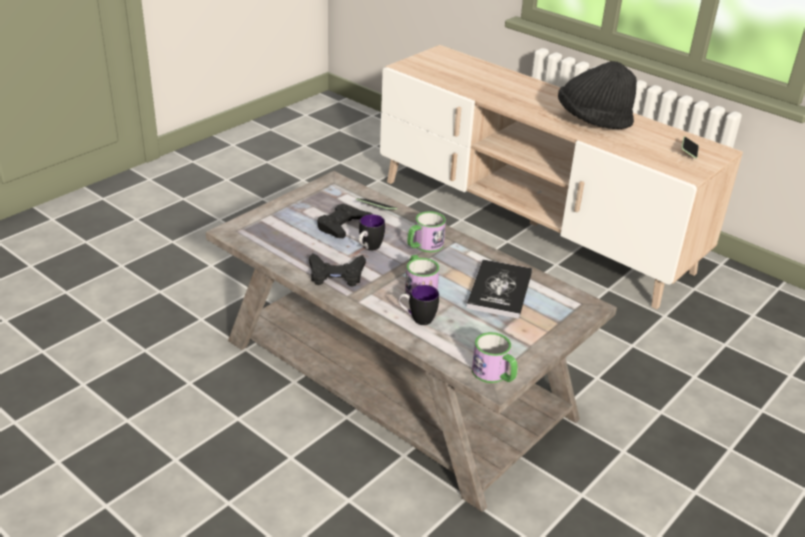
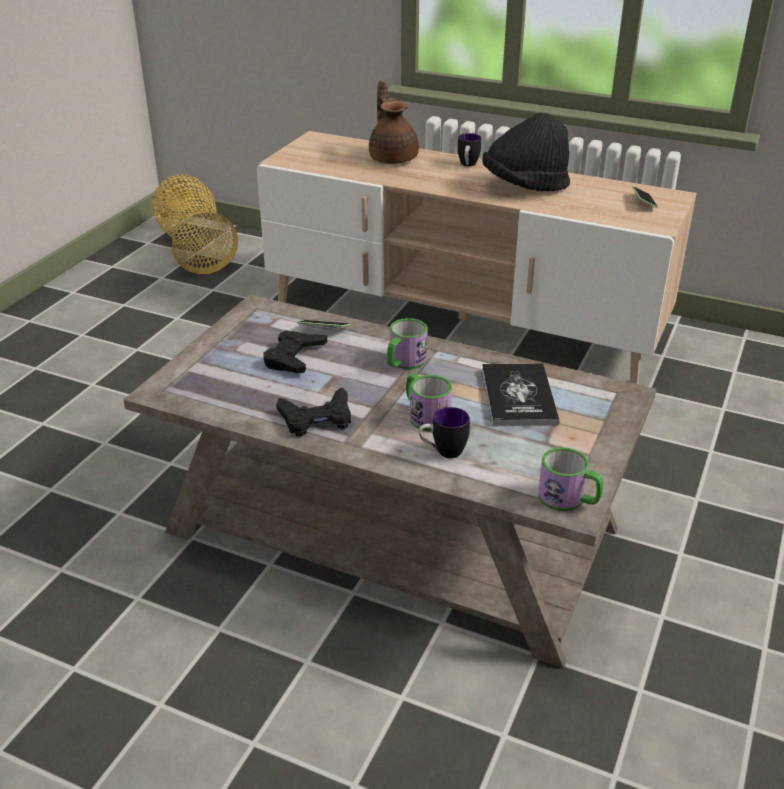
camera: 15 degrees left, 0 degrees up
mug [359,214,385,251] -> mug moved to [458,133,481,166]
none -> basket [152,175,238,274]
none -> brown teapot [369,80,419,164]

